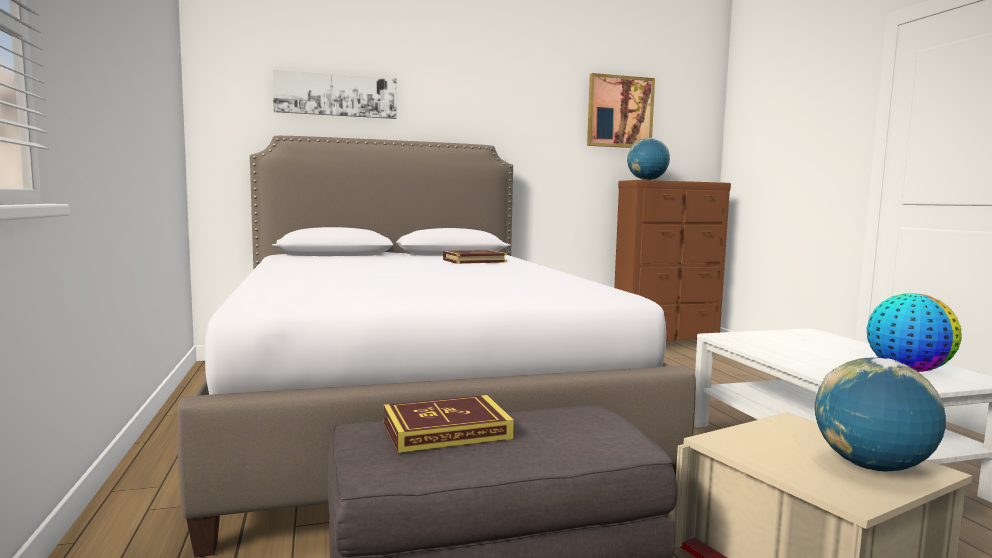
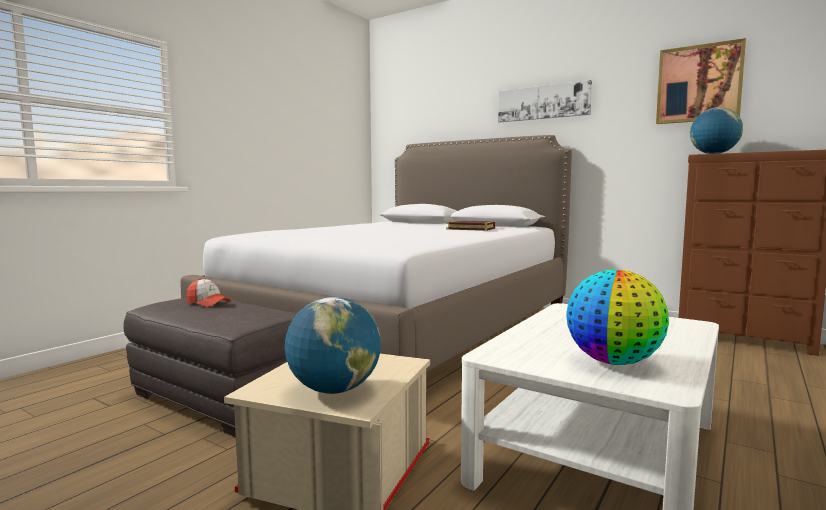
camera: 50 degrees right, 0 degrees up
picture [273,69,396,119] -> picture moved to [498,80,592,122]
book [384,395,514,453] -> cap [186,278,231,307]

